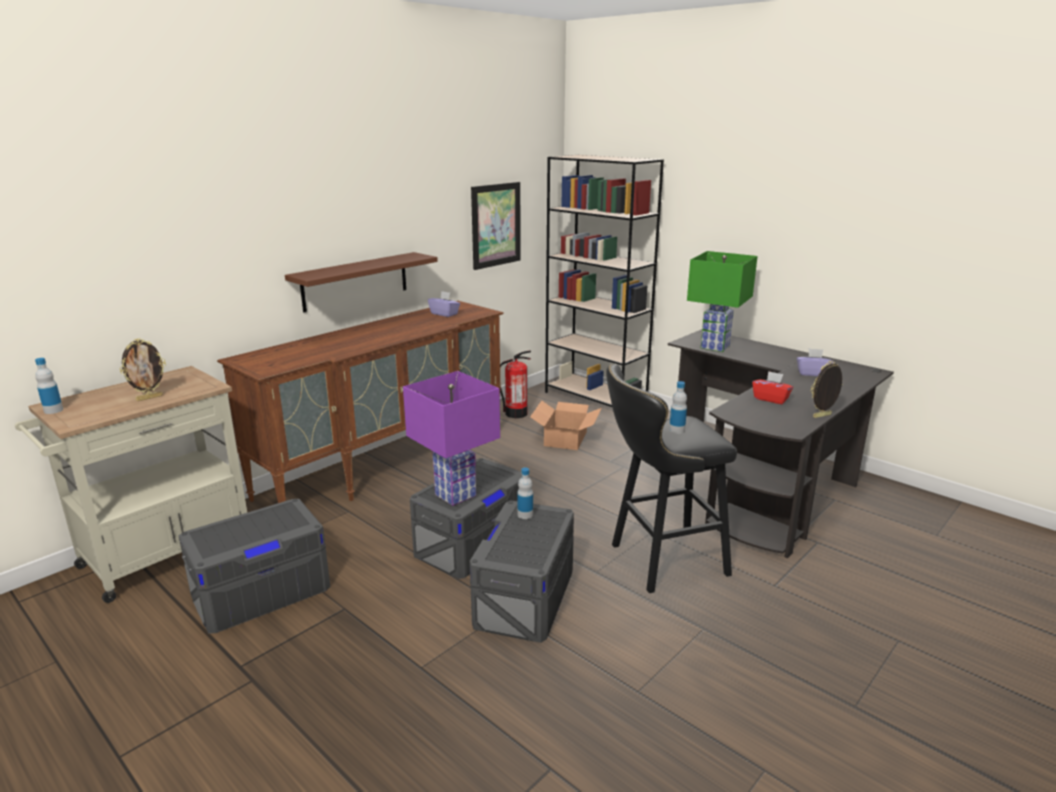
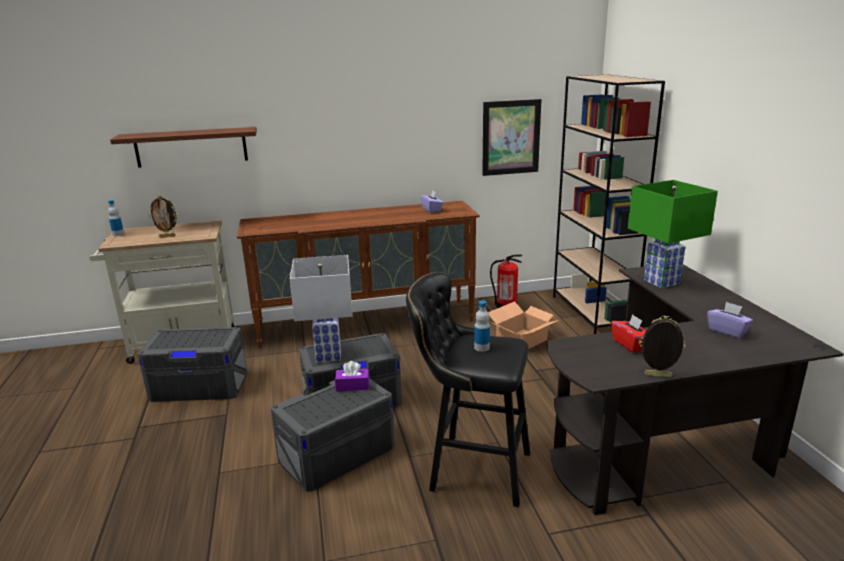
camera: 35 degrees right, 0 degrees up
brown shelf [285,252,438,312] -> brown shelf moved to [110,127,257,168]
purple table lamp [403,371,500,506] -> white table lamp [290,255,353,363]
bottle [517,468,533,519] -> purple tissue box [335,361,369,391]

